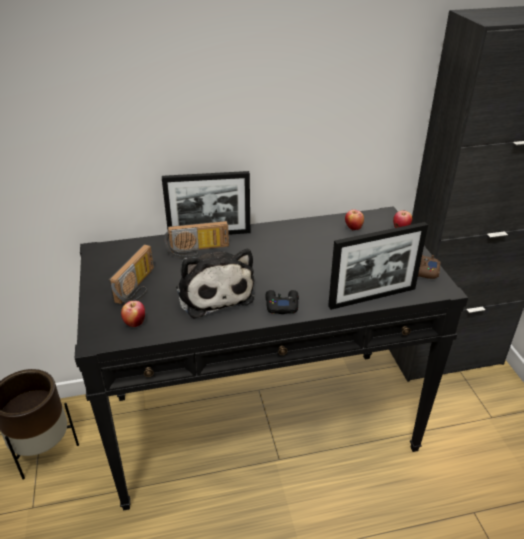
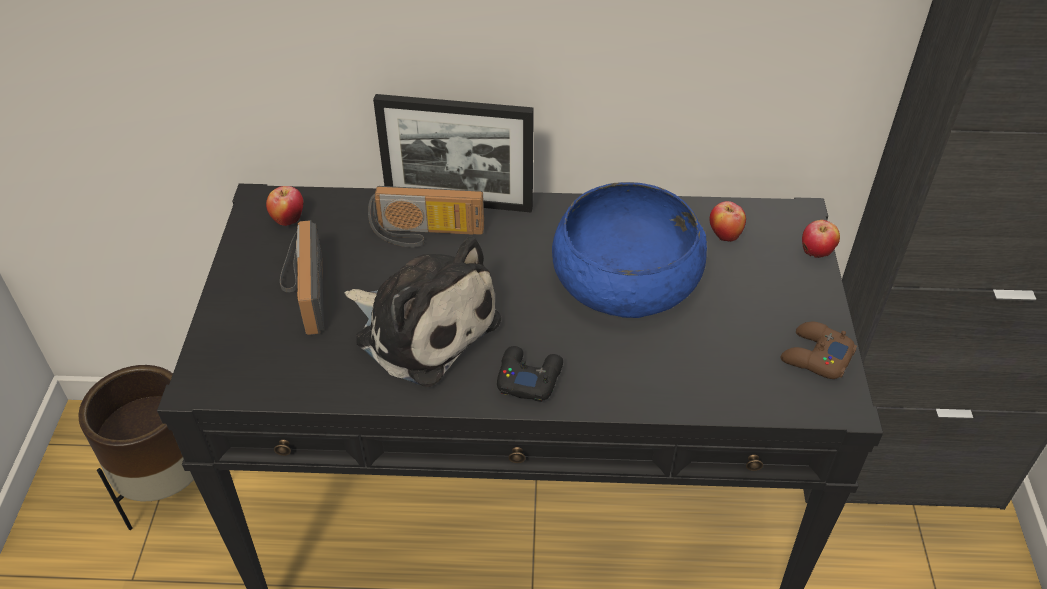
camera: 15 degrees right, 10 degrees up
radio [109,245,154,304] -> radio turned 135 degrees clockwise [280,220,324,335]
apple [121,301,145,327] -> apple moved to [266,186,303,226]
plush toy [176,249,255,318] -> plush toy turned 45 degrees counterclockwise [345,236,501,387]
picture frame [328,222,428,310] -> none
none -> blue bowl [552,182,707,318]

